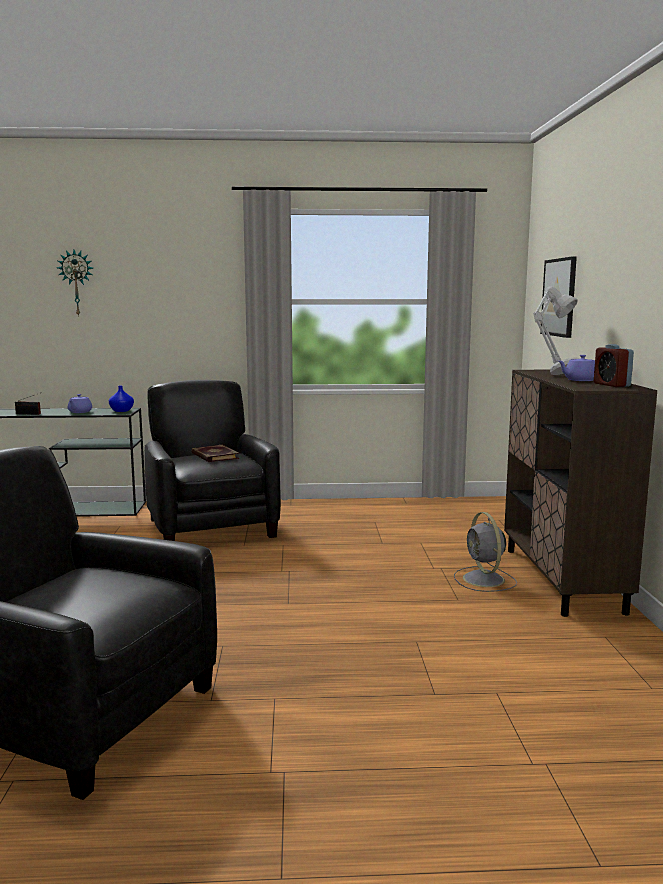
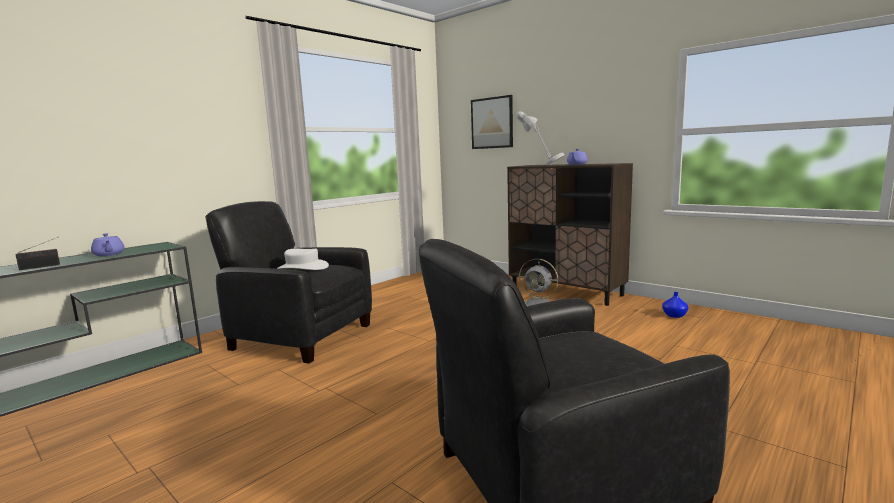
camera: 45 degrees left, 0 degrees up
wall clock [57,250,93,317] -> none
blue vase [109,386,134,412] -> blue vase moved to [662,292,688,318]
book [191,445,239,462] -> white hat [277,249,329,270]
alarm clock [594,344,634,387] -> none

